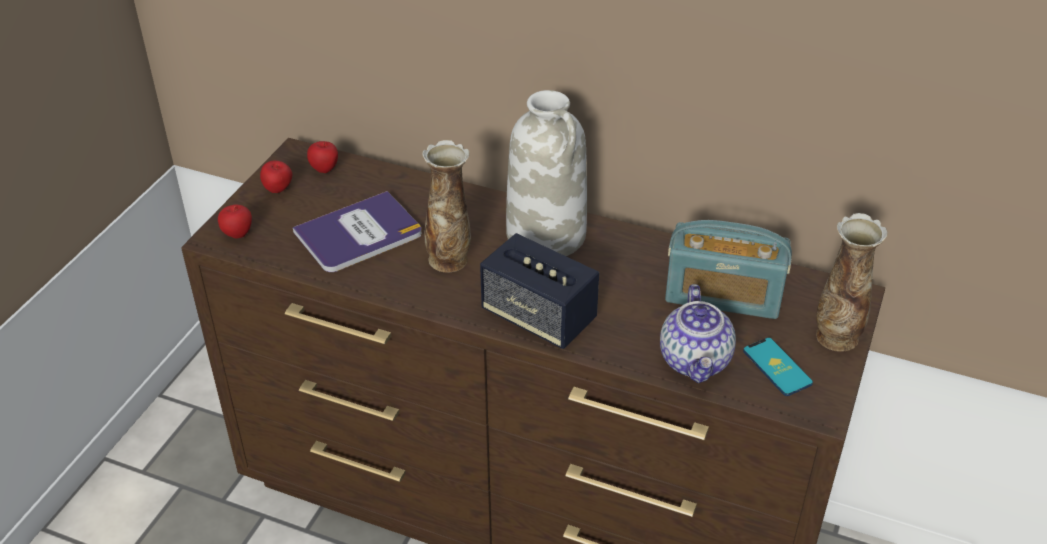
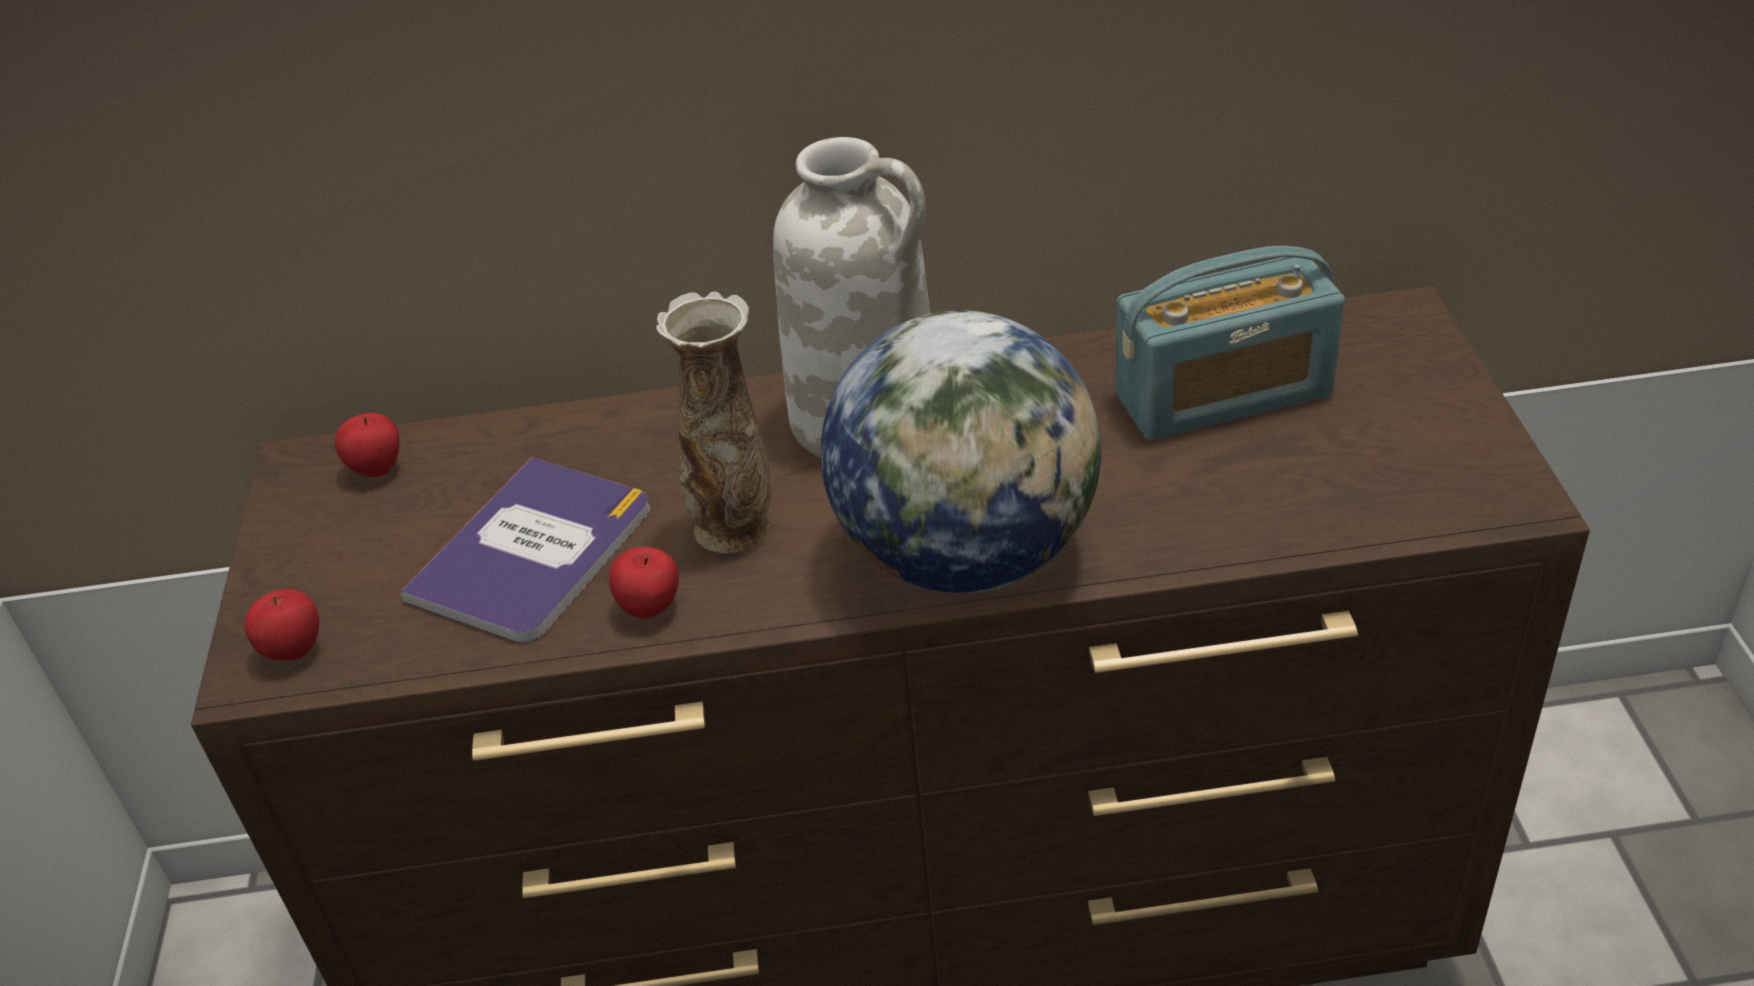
camera: 25 degrees left, 0 degrees up
apple [260,161,292,193] -> apple moved to [609,547,679,619]
speaker [480,233,599,349] -> globe [820,310,1101,593]
teapot [660,284,736,383] -> none
phone [743,337,813,396] -> none
vase [816,213,888,352] -> none

